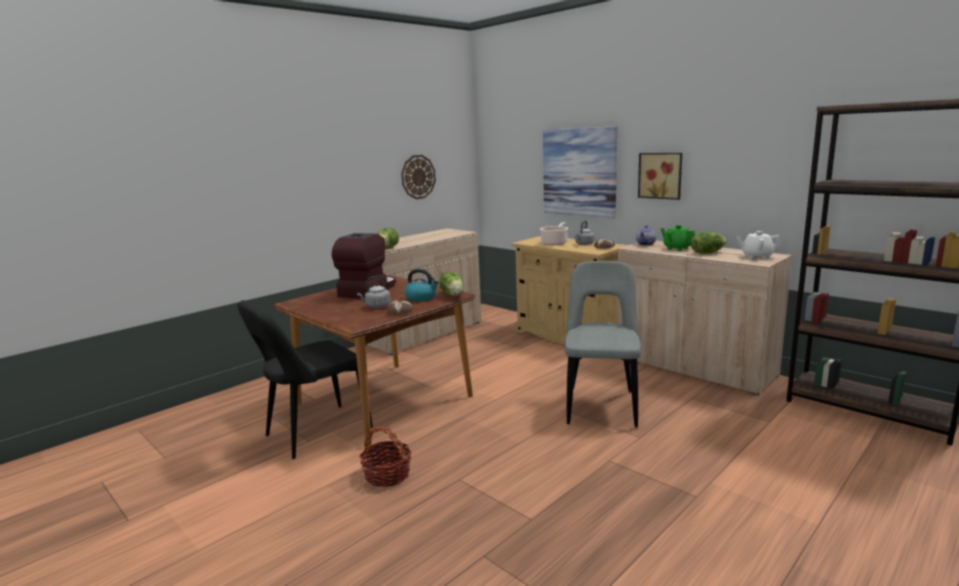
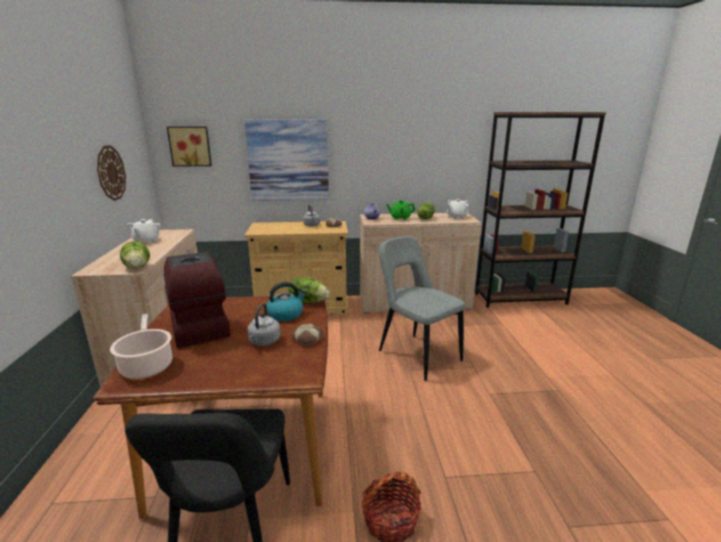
camera: 50 degrees left, 5 degrees up
cooking pot [540,222,568,245] -> cooking pot moved to [110,314,172,379]
picture [638,153,682,200] -> picture moved to [167,127,212,167]
none -> white teapot [127,219,161,244]

